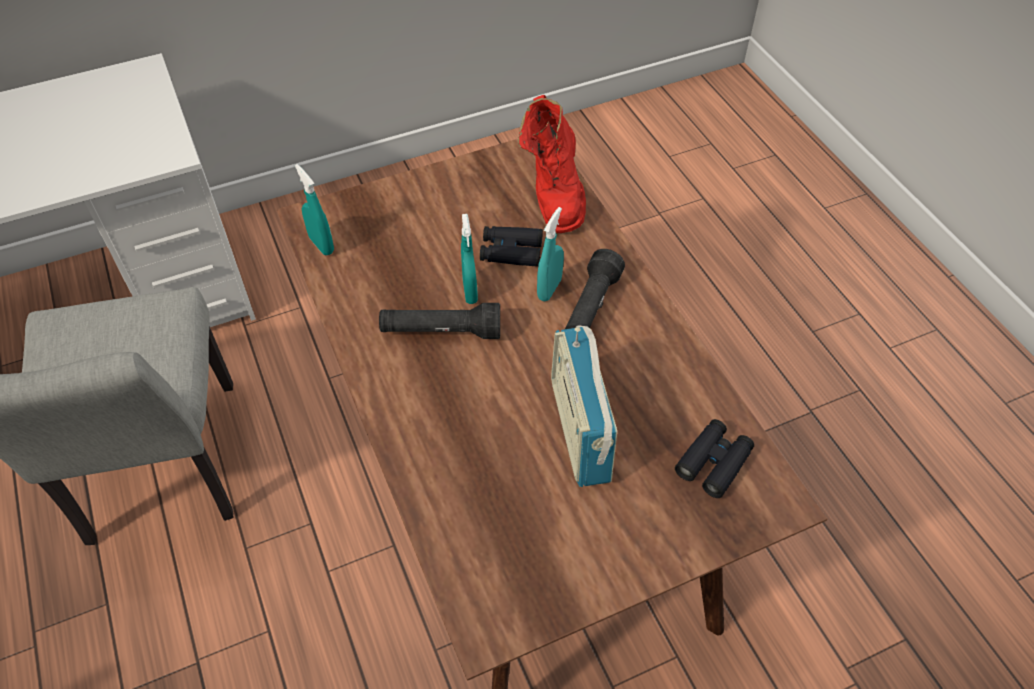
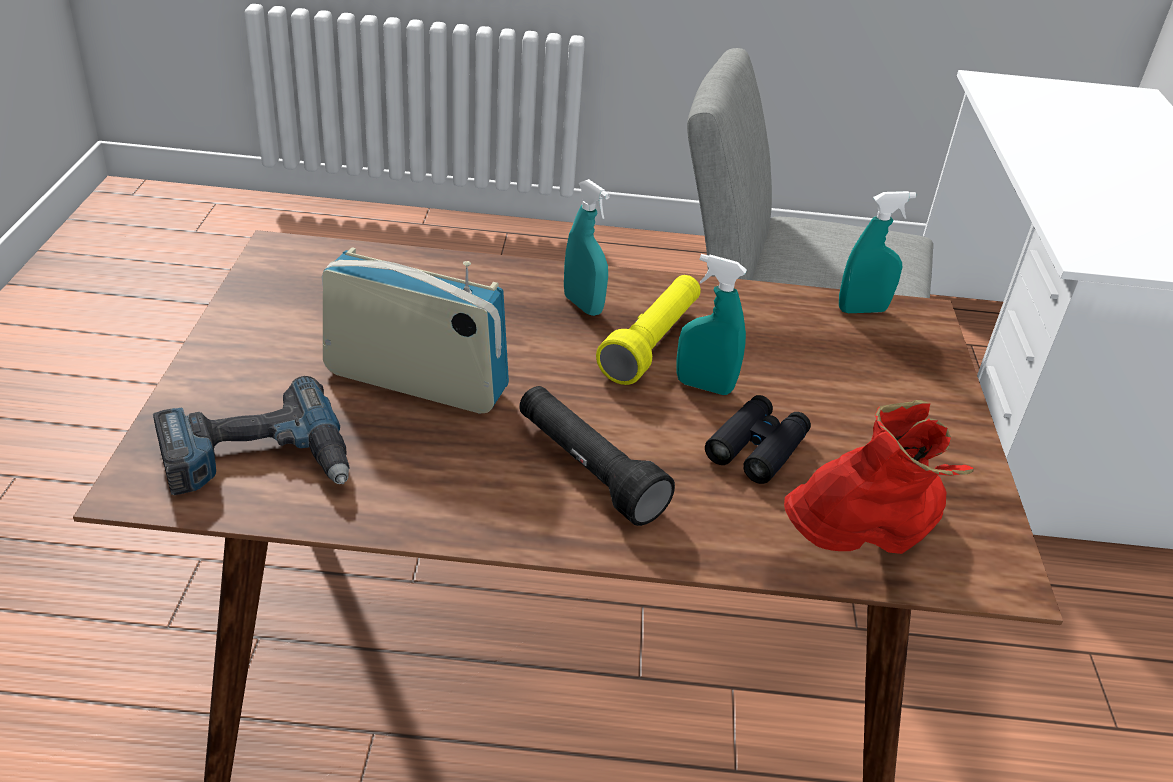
camera: 115 degrees right, 15 degrees down
black flashlight [379,303,500,339] -> yellow flashlight [596,275,701,385]
red boot [518,95,586,233] -> red boot turned 120 degrees clockwise [784,400,973,554]
turquoise spray bottle [537,207,564,301] -> turquoise spray bottle moved to [564,179,610,316]
black binoculars [675,419,754,498] -> power drill [153,376,349,495]

